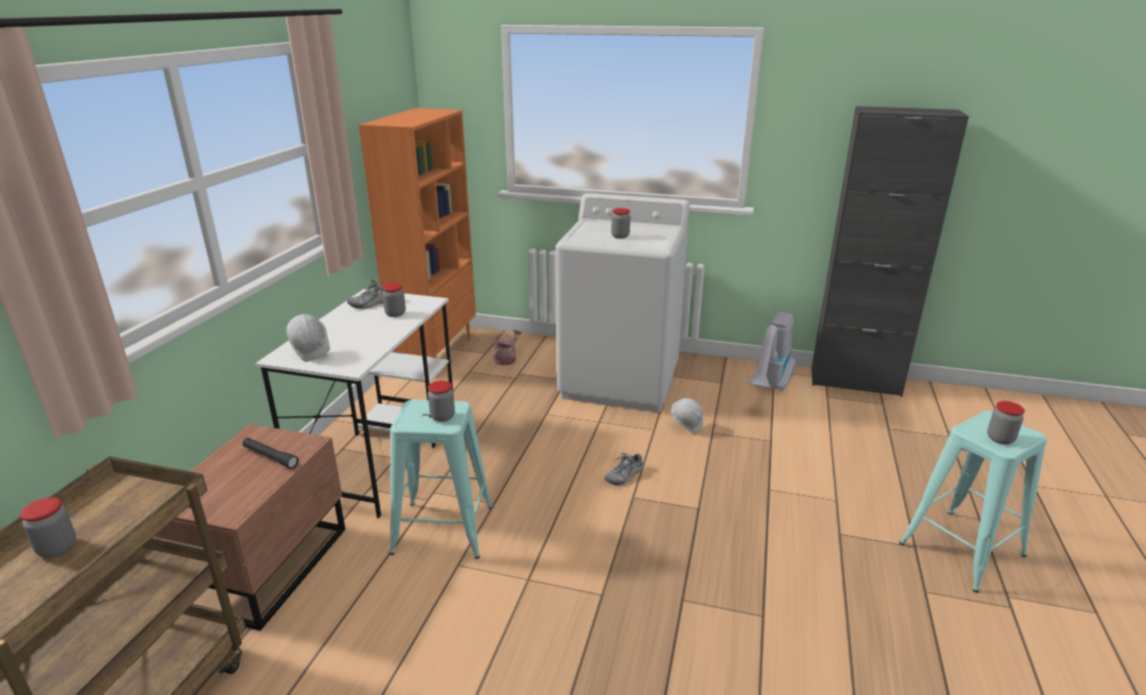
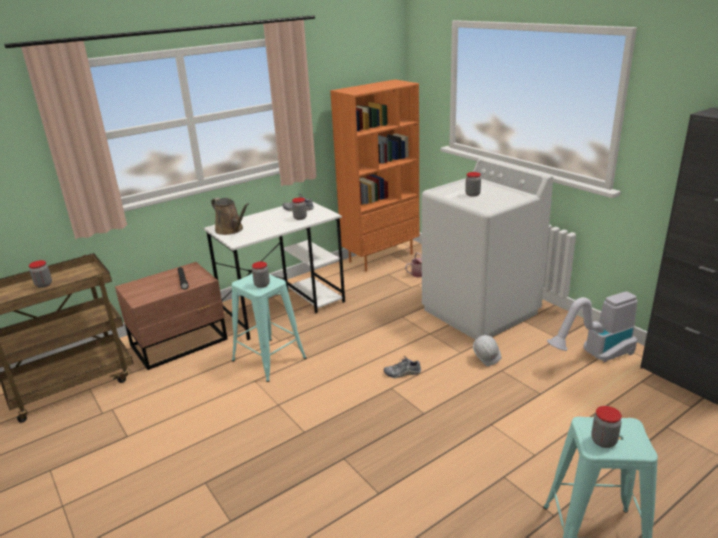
camera: 40 degrees right, 0 degrees up
white hard hat [286,314,330,362] -> brown watering can [211,197,249,235]

